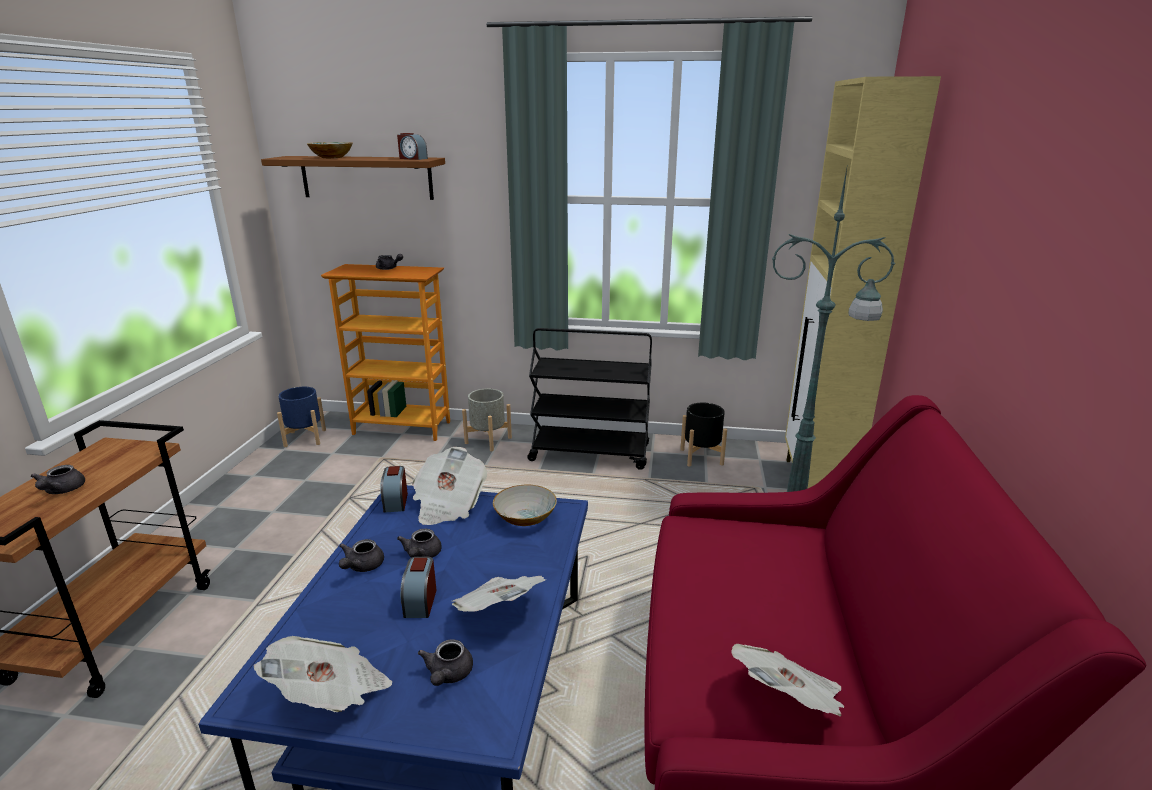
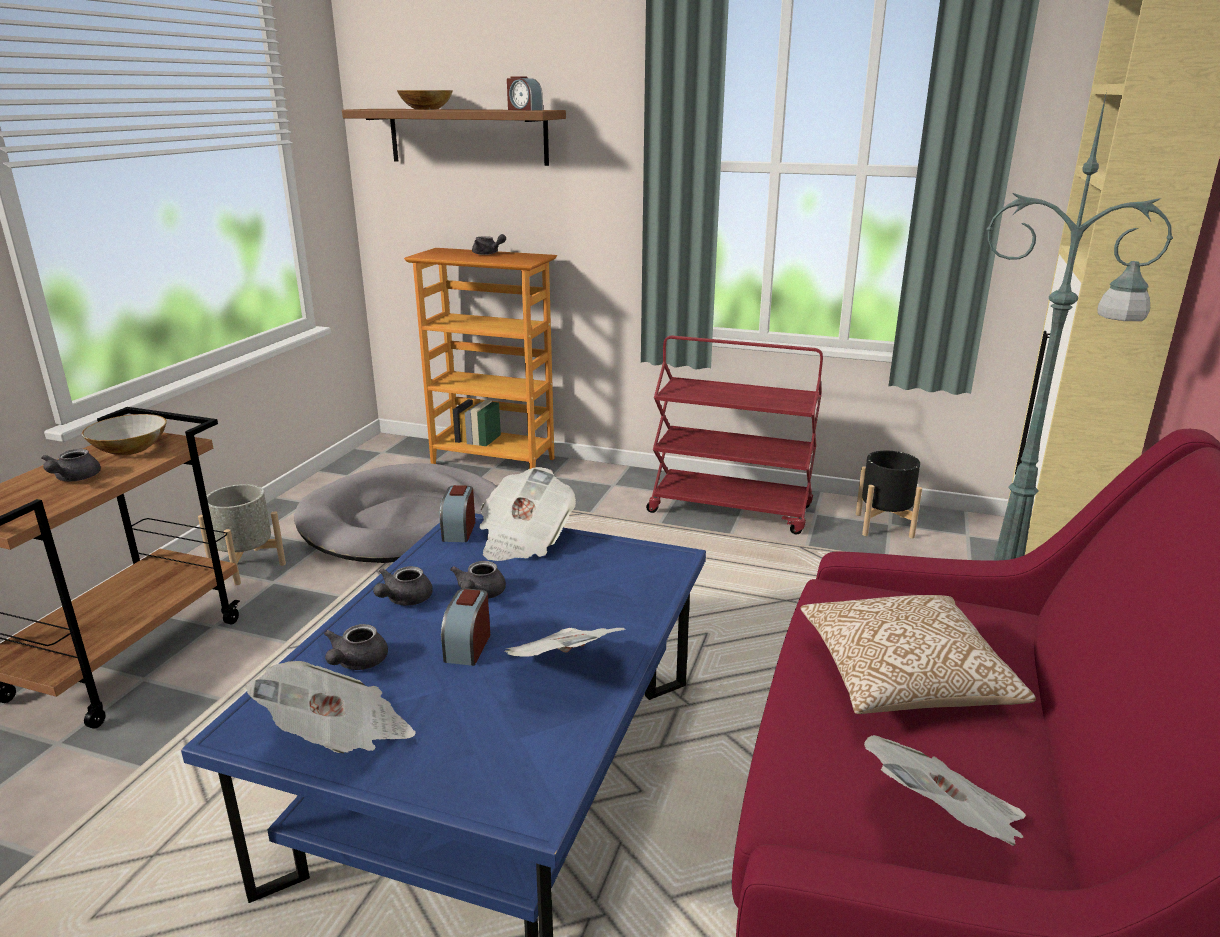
camera: 10 degrees right, 0 degrees up
blue planter [277,387,326,447] -> none
grey teapot [418,639,473,686] -> grey teapot moved to [324,624,388,670]
grey planter [462,389,512,451] -> grey planter moved to [198,484,286,585]
bowl [493,485,557,526] -> bowl moved to [82,414,167,455]
black cart [527,328,652,470] -> red cart [646,336,823,534]
none -> grey dog bed [294,463,497,563]
none -> pillow [800,595,1036,714]

